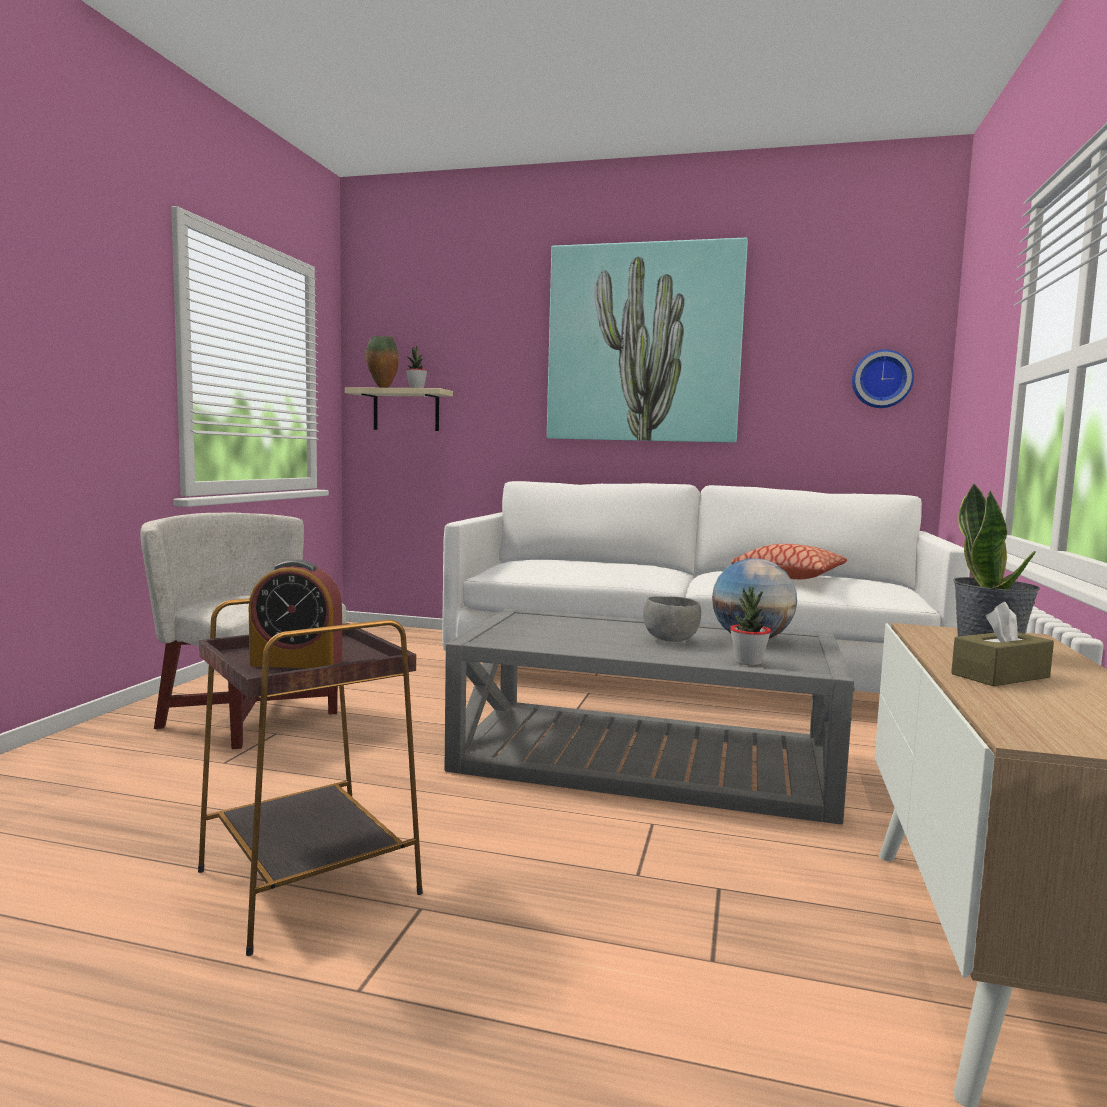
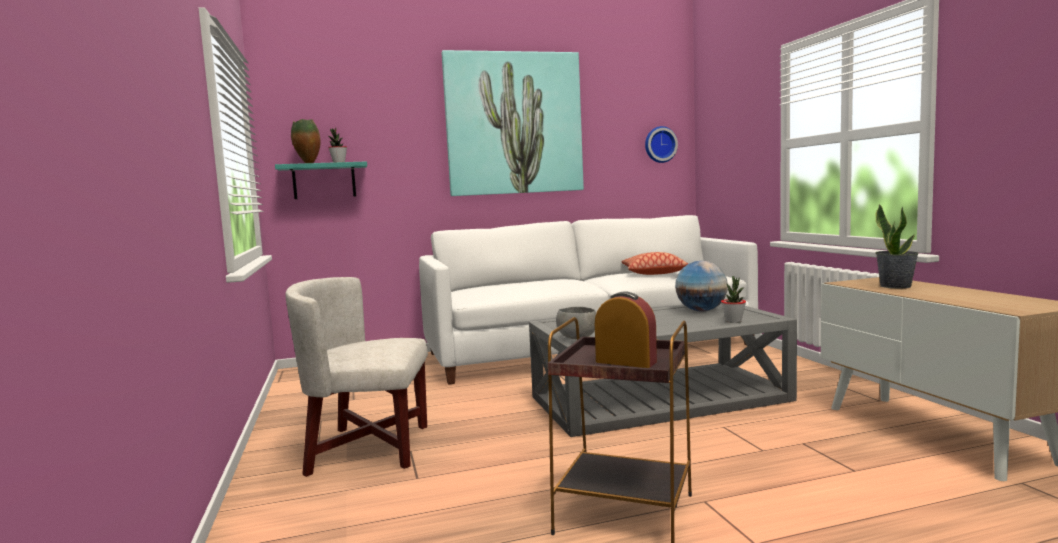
camera: 30 degrees left, 0 degrees up
alarm clock [249,559,342,668] -> alarm clock turned 120 degrees counterclockwise [595,291,657,368]
beige shelf [345,387,453,431] -> turquoise shelf [275,161,367,199]
grey bowl [643,596,701,642] -> grey bowl moved to [556,307,596,339]
brown tissue box [951,602,1054,686] -> none

